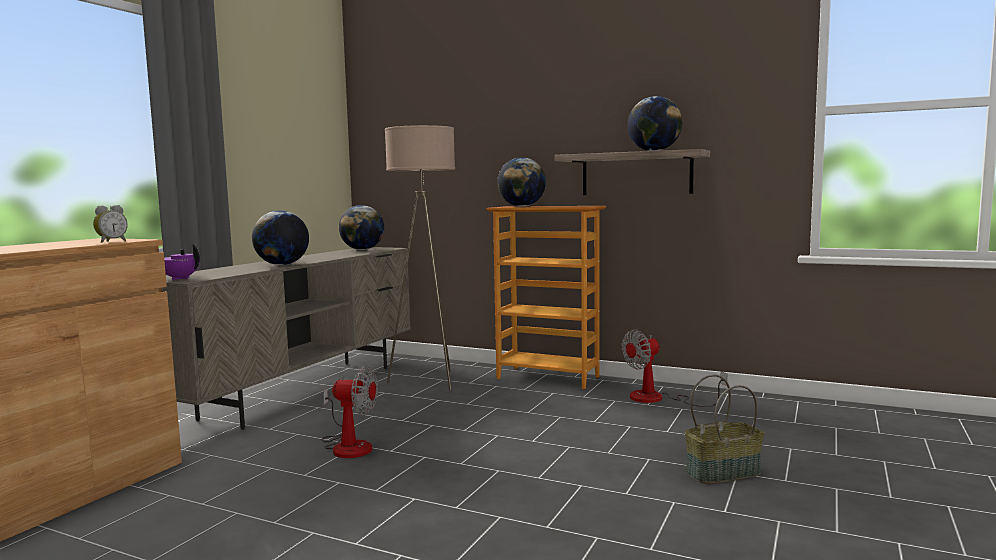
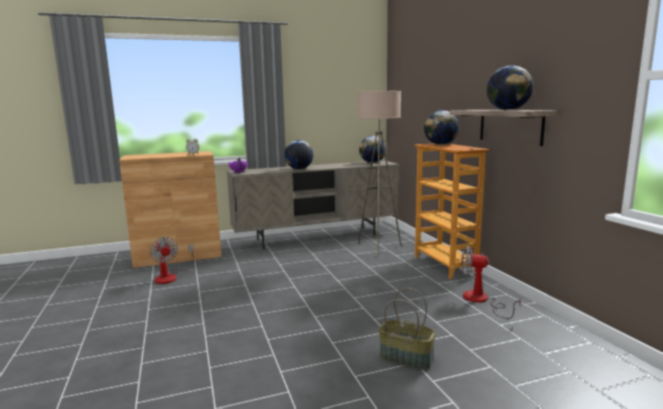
camera: 45 degrees right, 5 degrees up
fan [322,366,378,458] -> fan moved to [150,237,194,284]

